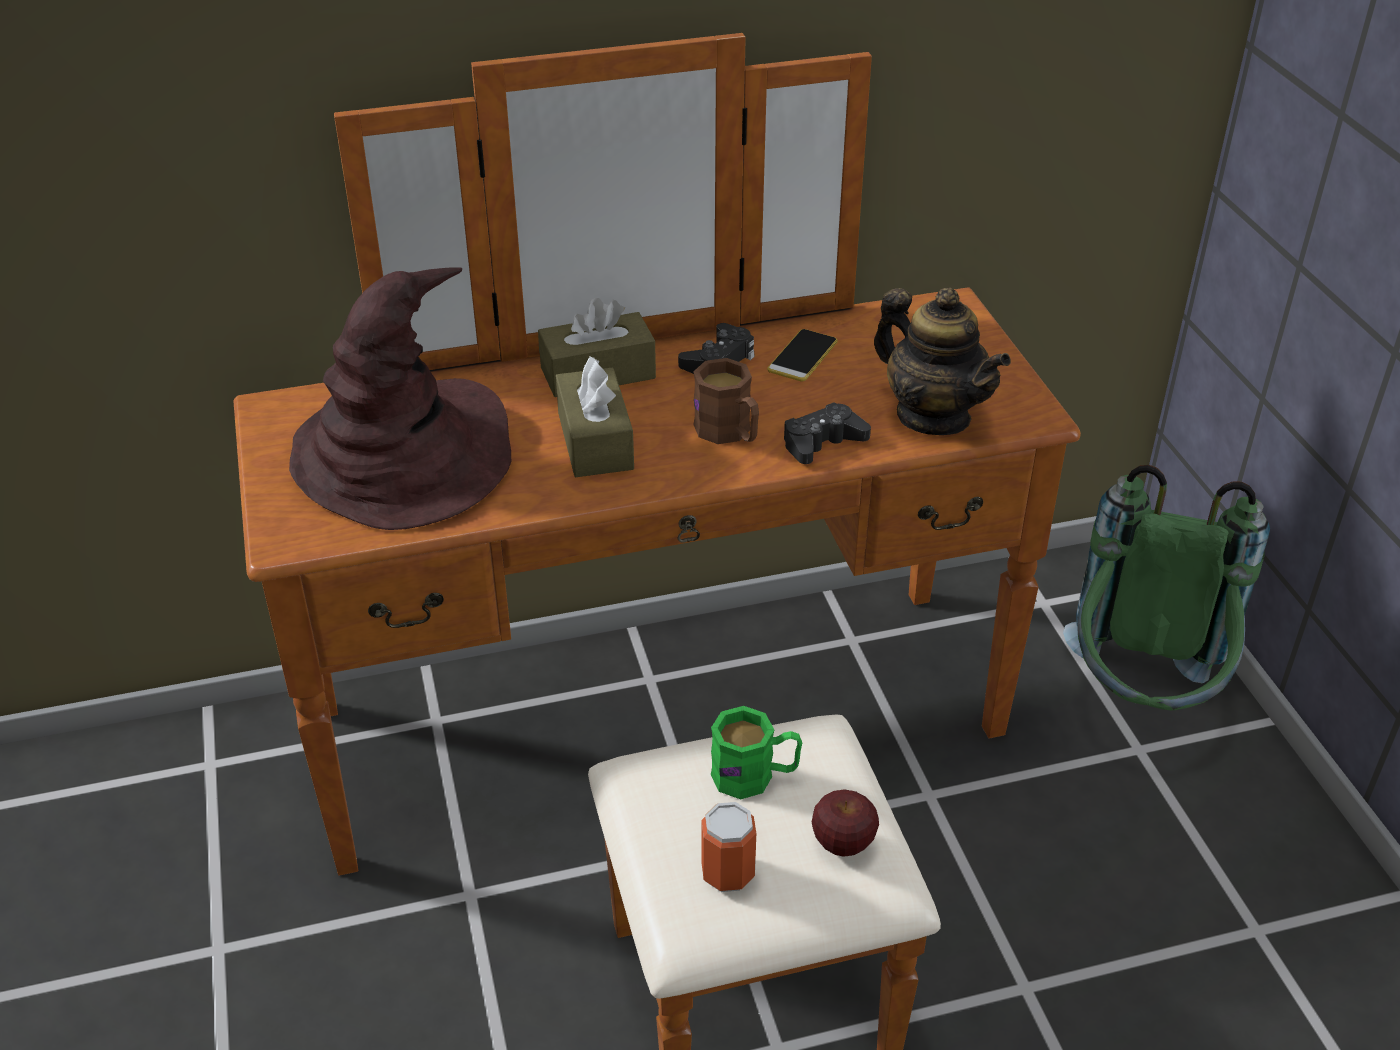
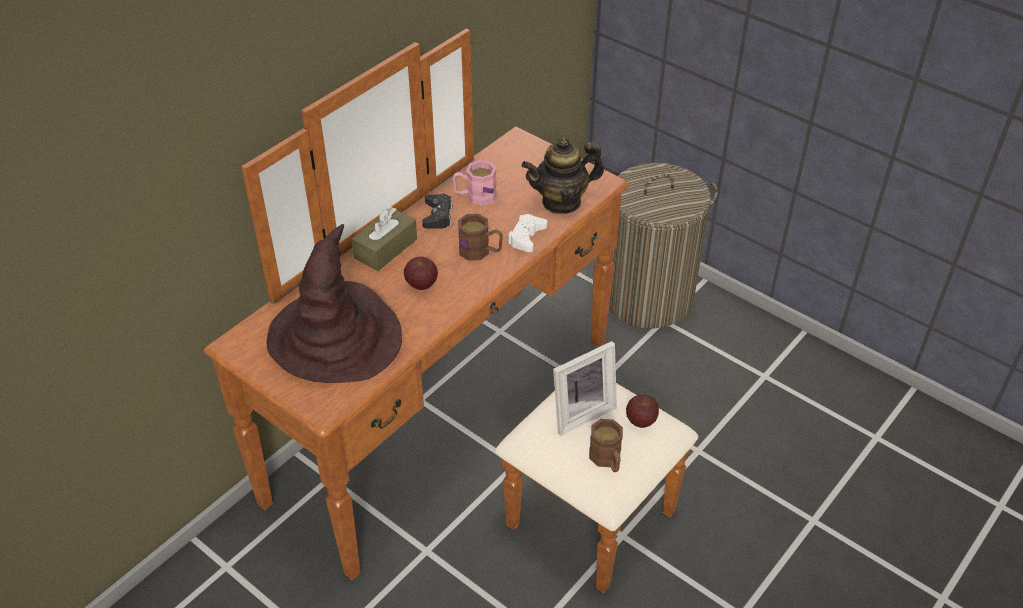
camera: 35 degrees left, 5 degrees up
brown tissue box [556,357,634,477] -> apple [404,256,438,290]
can [701,802,756,892] -> brown mug [589,419,623,472]
green mug [711,706,802,799] -> picture frame [553,341,617,436]
phone [767,329,838,381] -> pink mug [452,160,497,206]
black game controller [784,402,871,464] -> white game controller [508,214,547,252]
teapot [874,288,1011,435] -> teapot turned 150 degrees clockwise [522,137,604,214]
green backpack [1063,465,1270,710] -> laundry basket [609,163,718,329]

